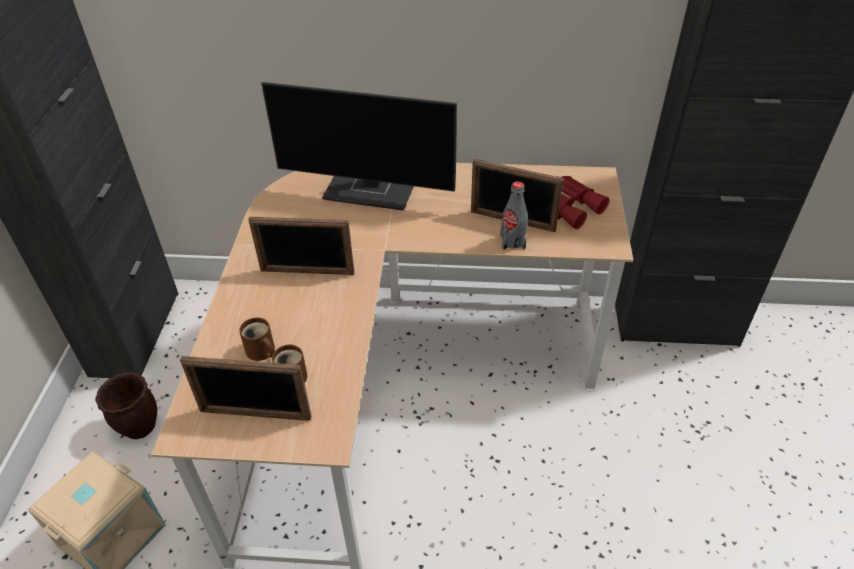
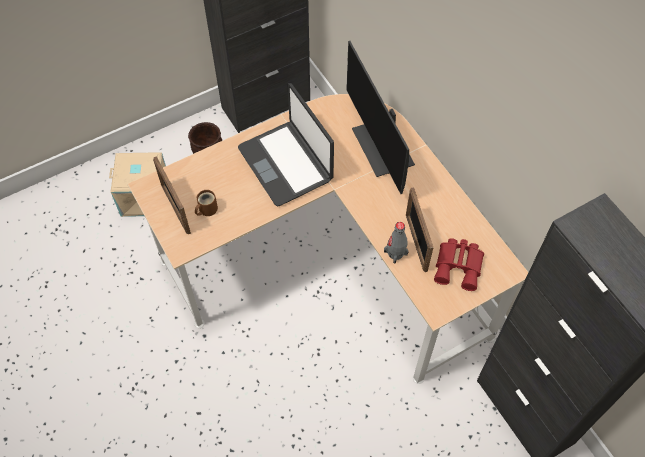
camera: 55 degrees right, 15 degrees up
brown mug [239,317,275,361] -> none
picture frame [248,217,354,275] -> laptop [238,83,334,207]

